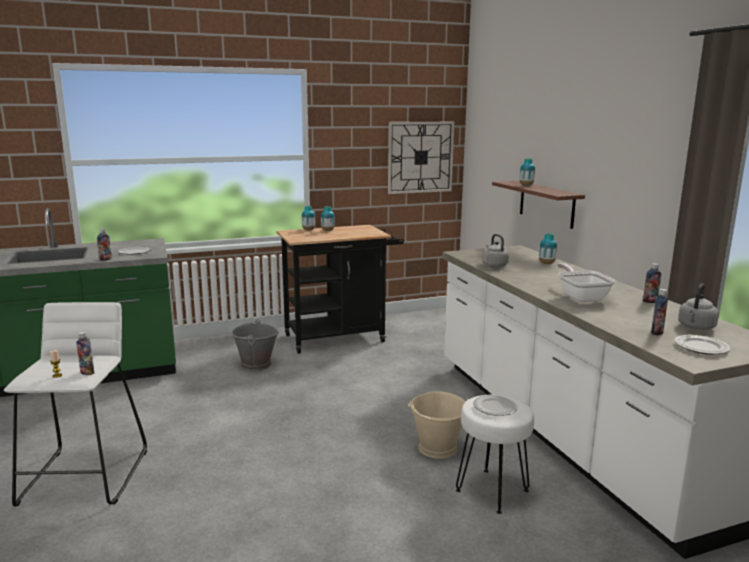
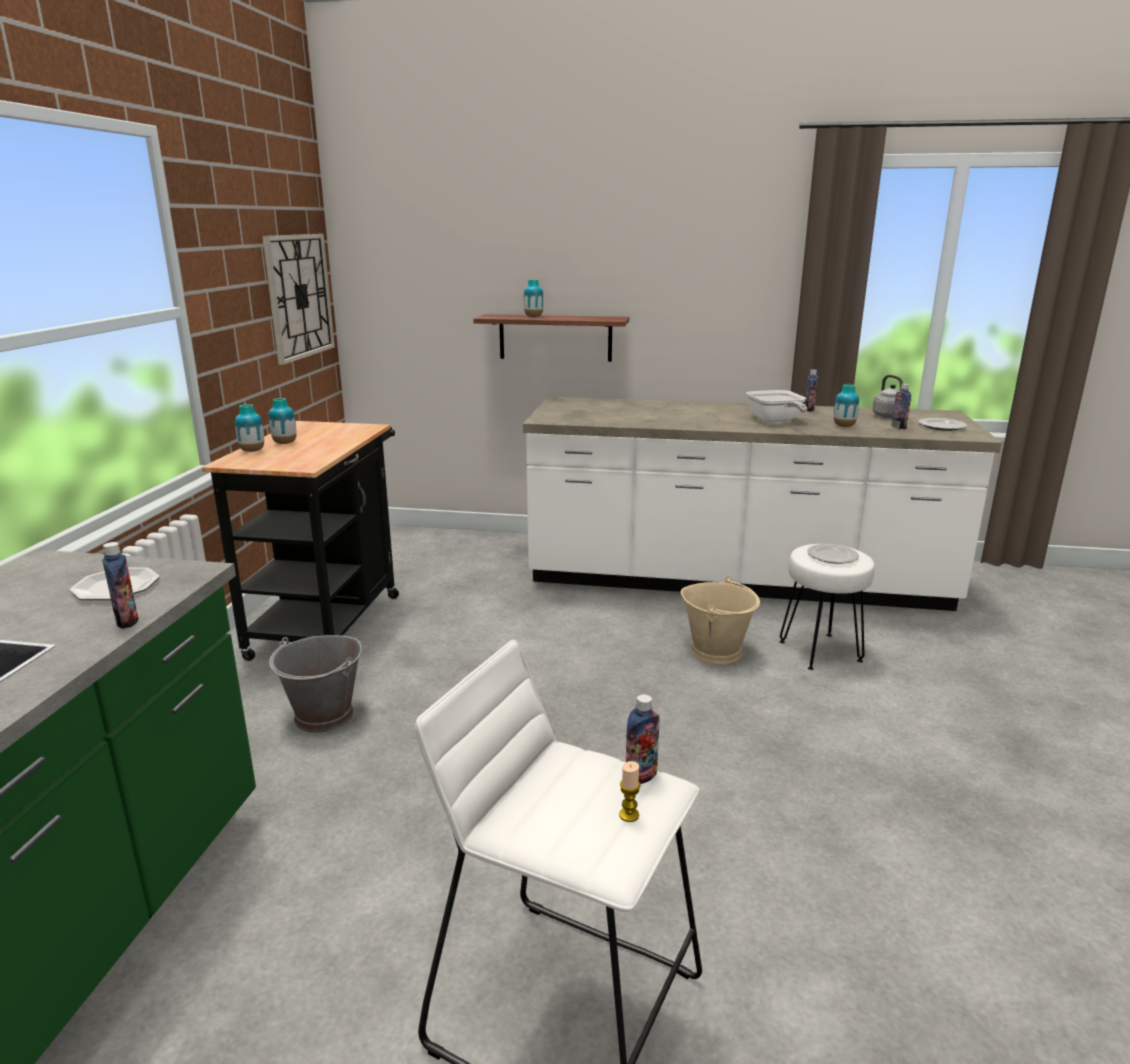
camera: 60 degrees left, 5 degrees up
grey kettle [482,234,509,267] -> none
vase [539,233,557,264] -> vase moved to [834,384,859,427]
frying pan [557,263,615,302] -> frying pan turned 120 degrees counterclockwise [746,390,807,423]

